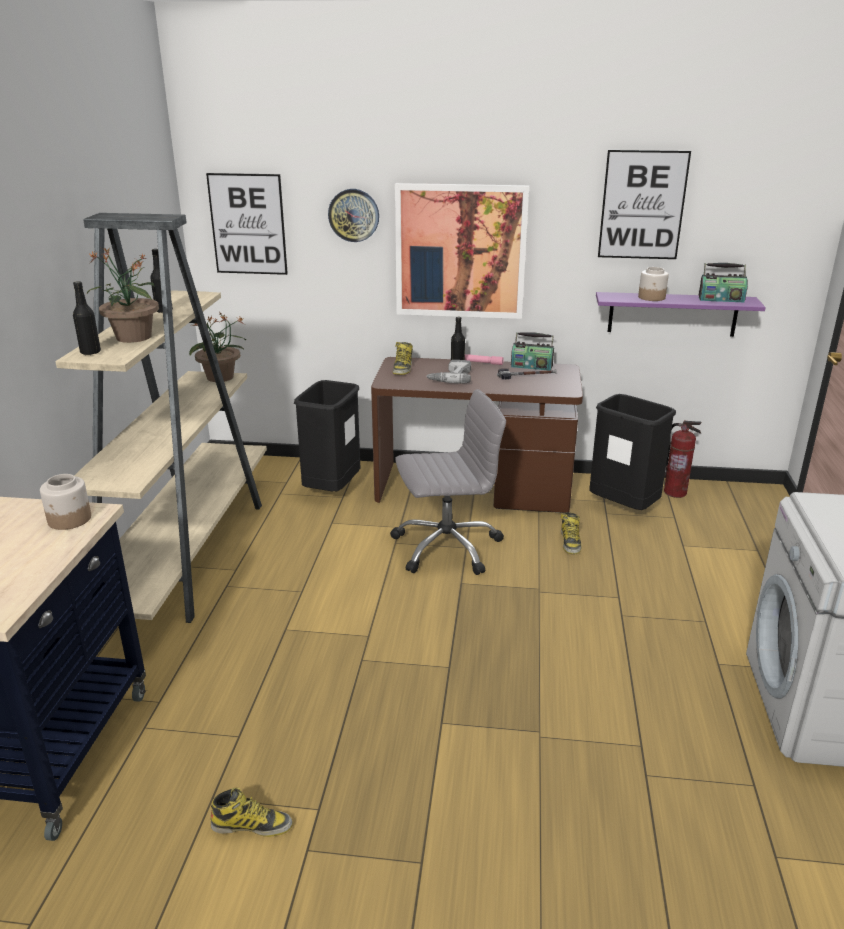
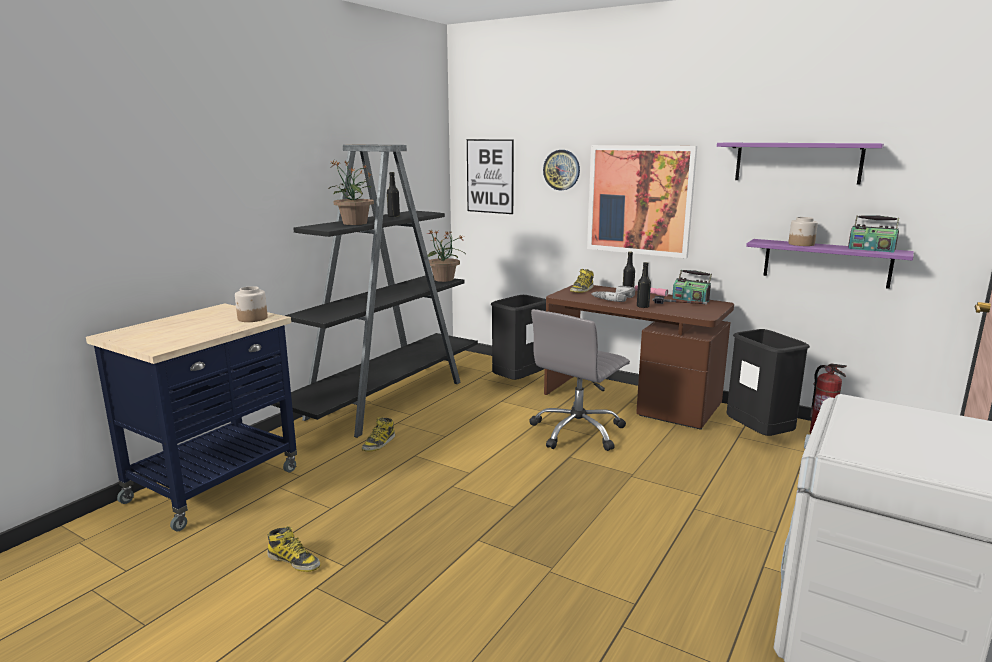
camera: 25 degrees right, 10 degrees down
beige bookcase [55,213,267,623] -> black bookcase [272,144,478,438]
black bottle [73,281,101,355] -> black bottle moved to [637,262,651,308]
grey office chair [390,389,506,575] -> grey office chair turned 120 degrees clockwise [529,309,630,451]
boot [561,512,581,554] -> boot moved to [362,417,395,452]
picture [598,150,691,259] -> purple shelf [717,143,884,184]

